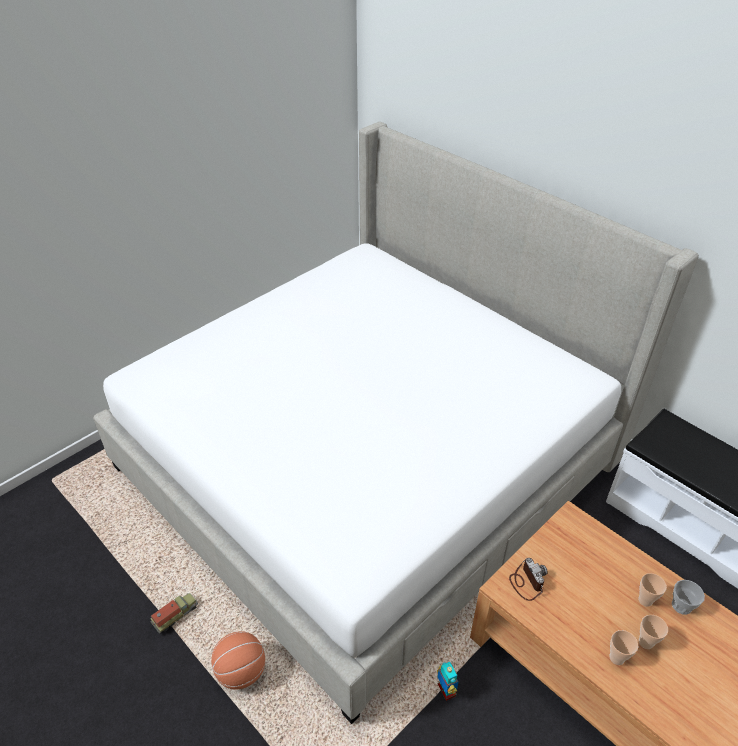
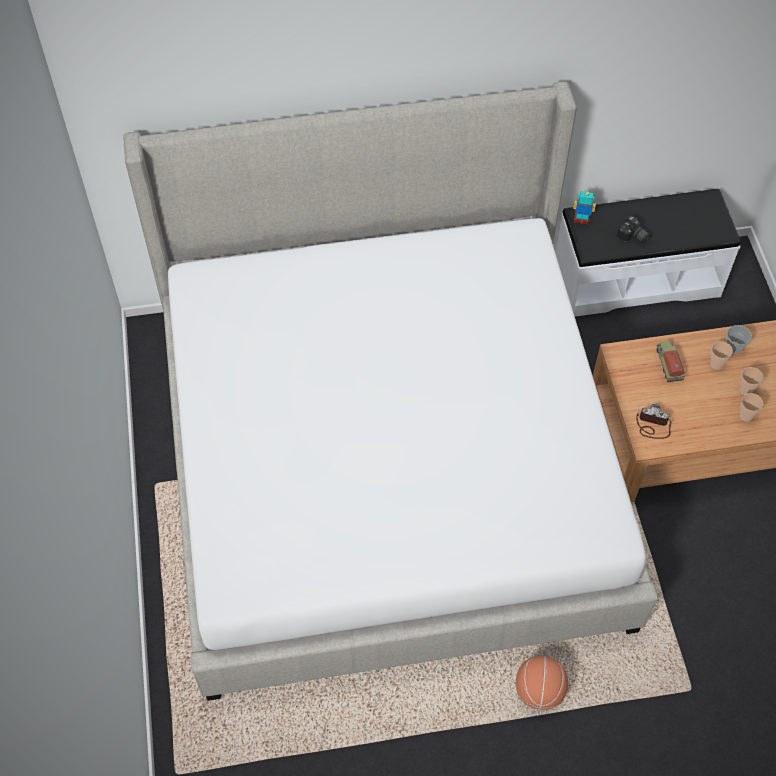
camera: 55 degrees left, 15 degrees up
toy truck [150,593,198,634] -> toy truck moved to [657,340,685,382]
toy robot [437,662,458,701] -> toy robot moved to [573,190,596,224]
none -> camera [617,216,651,243]

